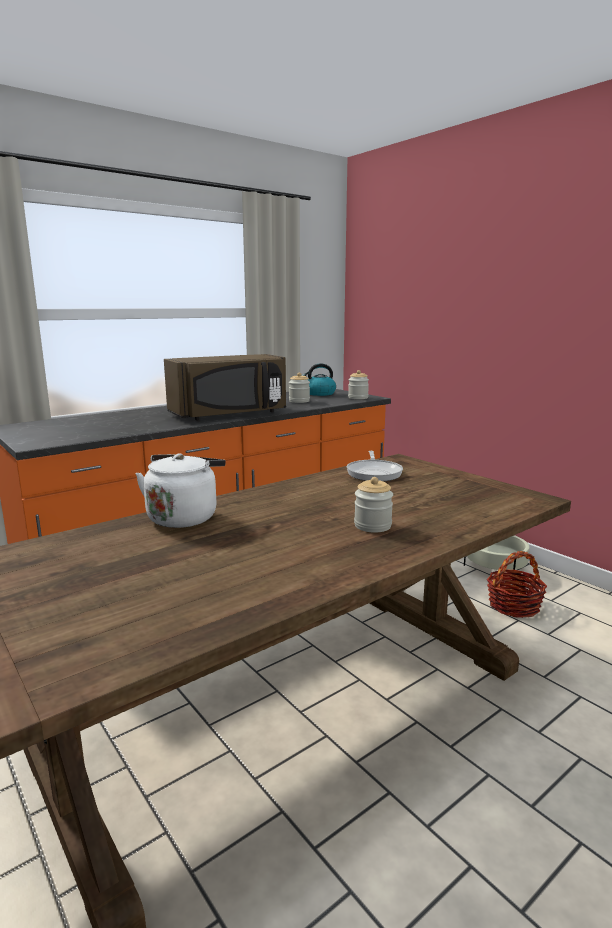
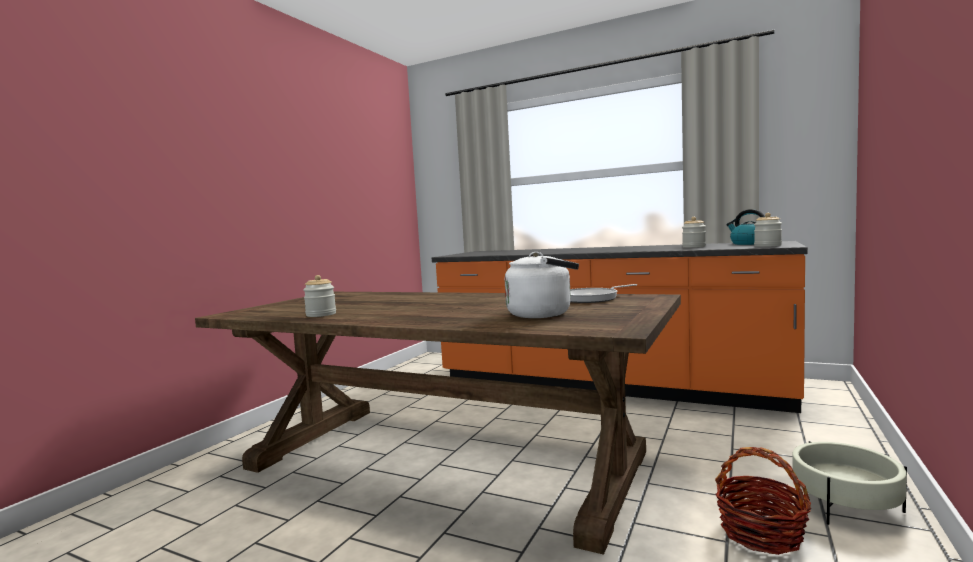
camera: 65 degrees right, 10 degrees down
white kettle [135,453,226,528] -> white kettle moved to [505,252,579,318]
brown microwave [164,354,286,420] -> none
jar [354,477,393,532] -> jar moved to [303,275,336,317]

